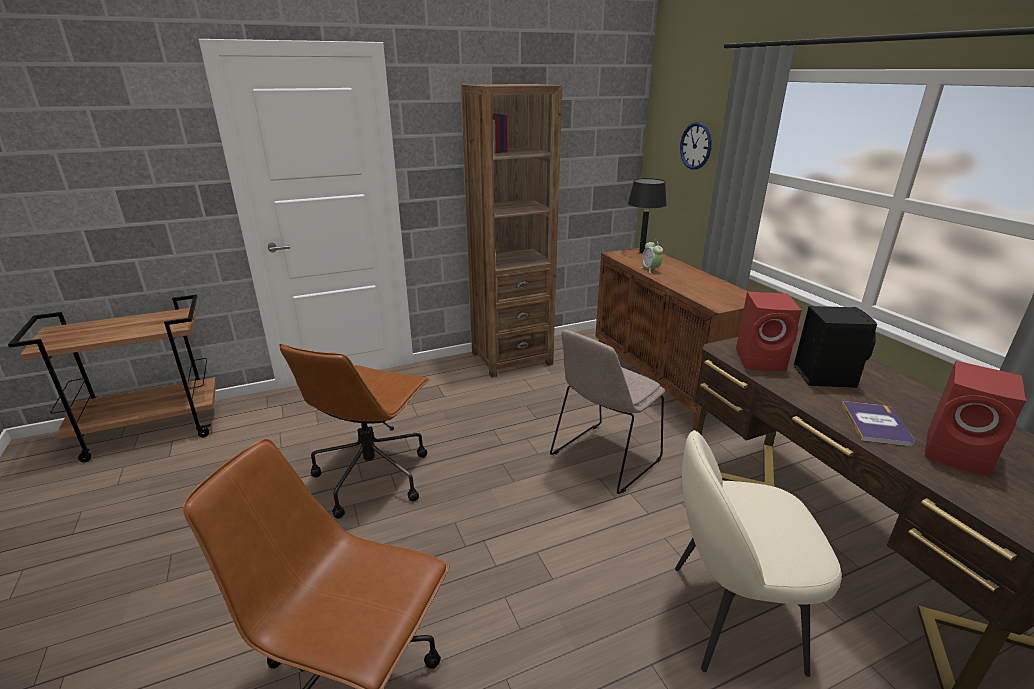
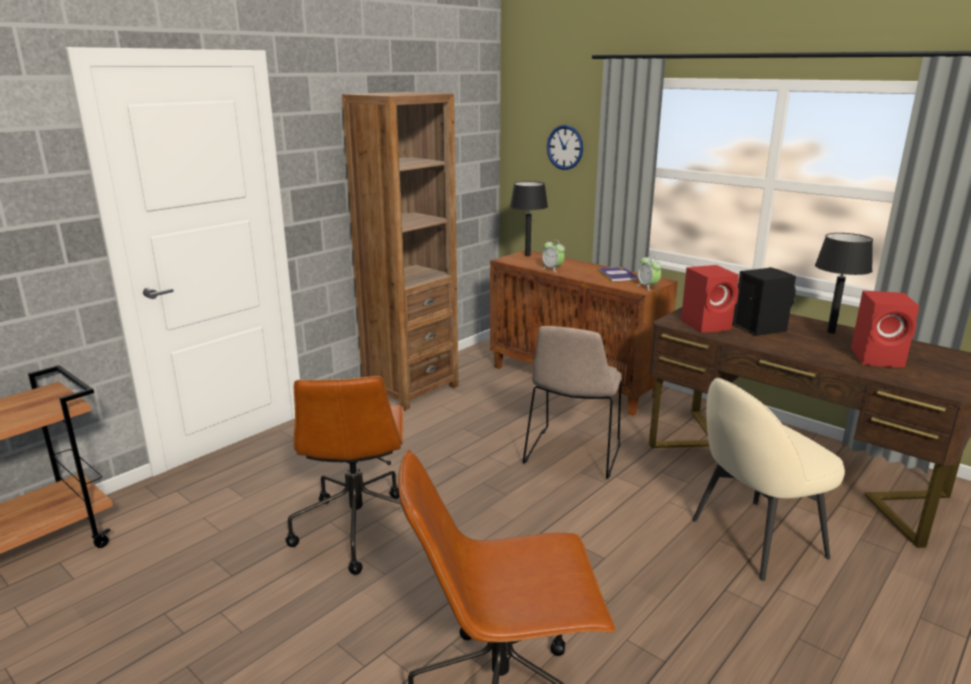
camera: 25 degrees left, 5 degrees down
book [841,401,915,446] -> book moved to [597,267,637,282]
none -> alarm clock [637,254,662,291]
none -> black table lamp [815,233,873,333]

